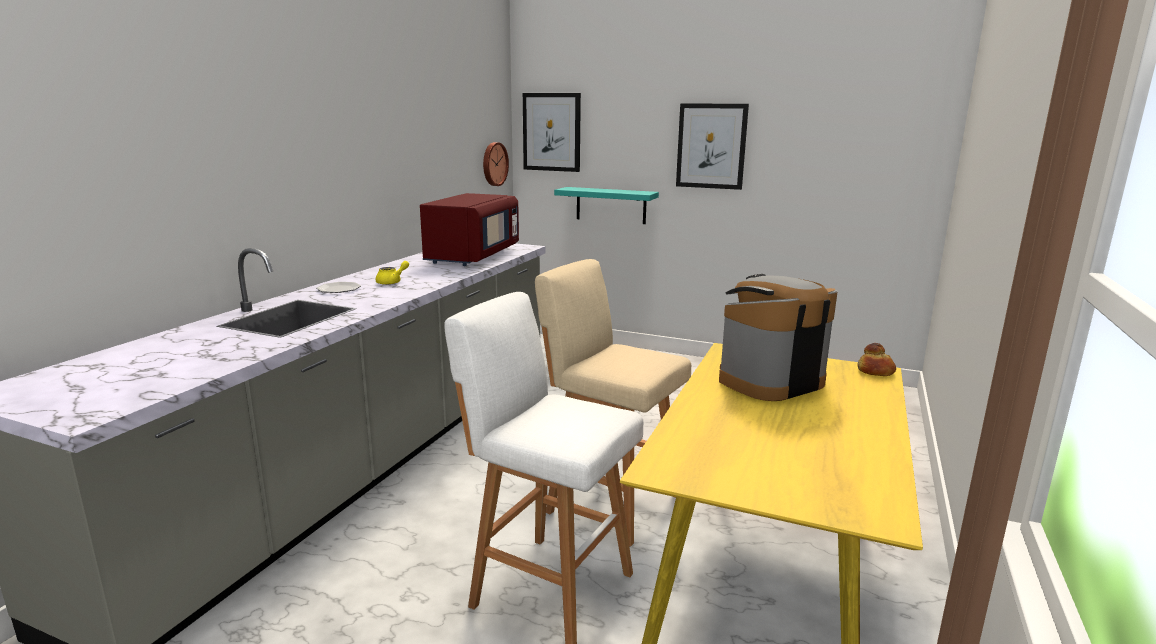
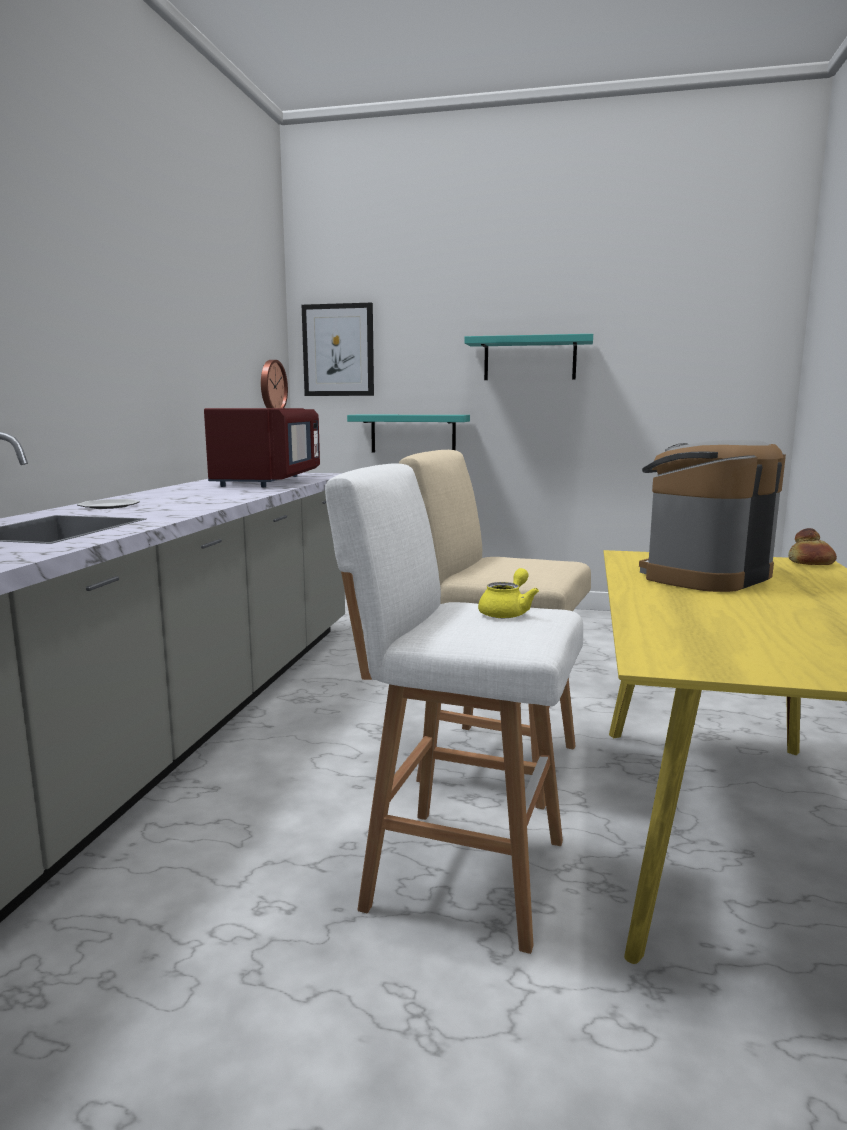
camera: 10 degrees left, 5 degrees down
yellow teapot [376,261,409,285] -> yellow teapot moved to [478,568,539,618]
picture [676,103,749,190] -> turquoise shelf [464,334,593,380]

